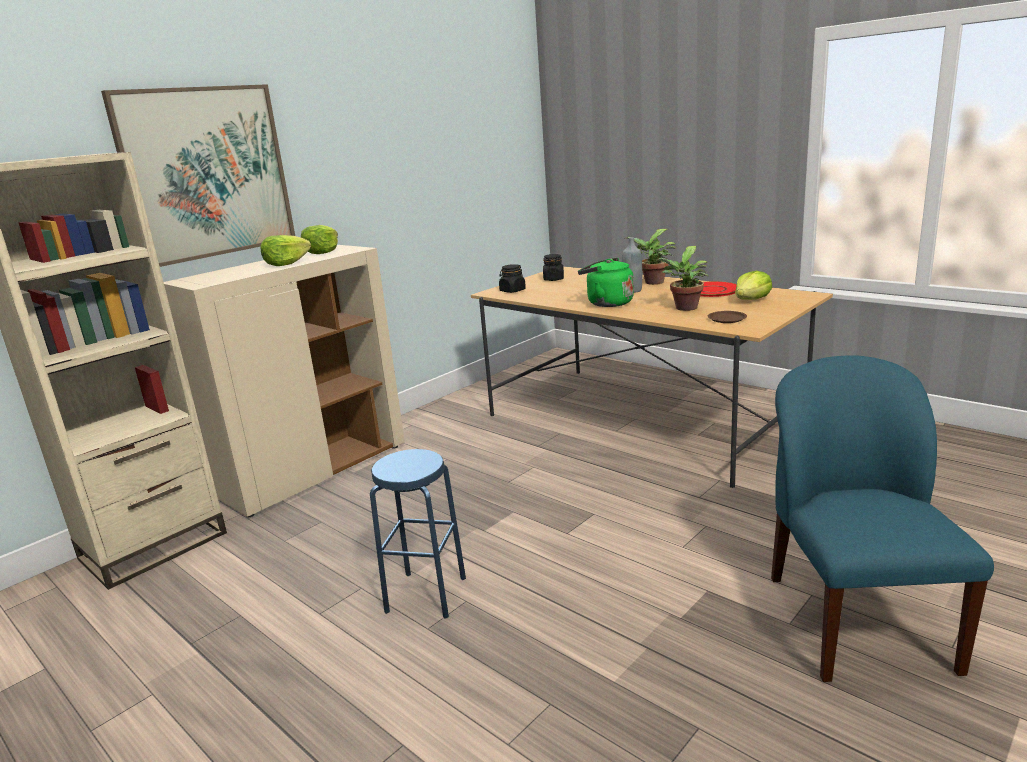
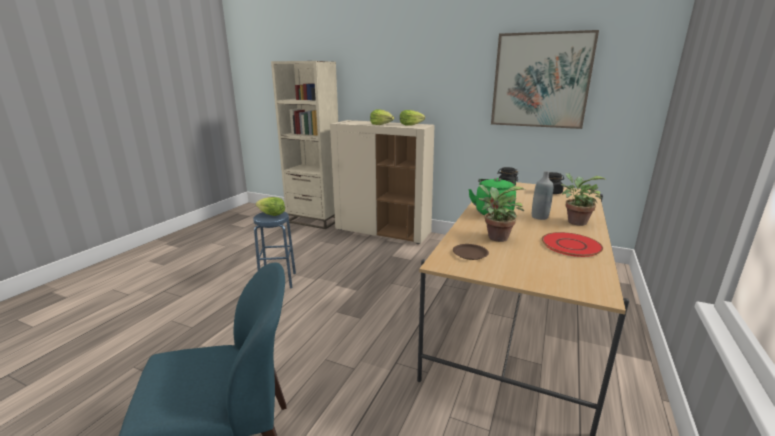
camera: 70 degrees right, 0 degrees up
picture [101,84,295,267] -> picture moved to [491,30,599,129]
lettuce [735,271,772,300] -> lettuce moved to [256,197,285,216]

